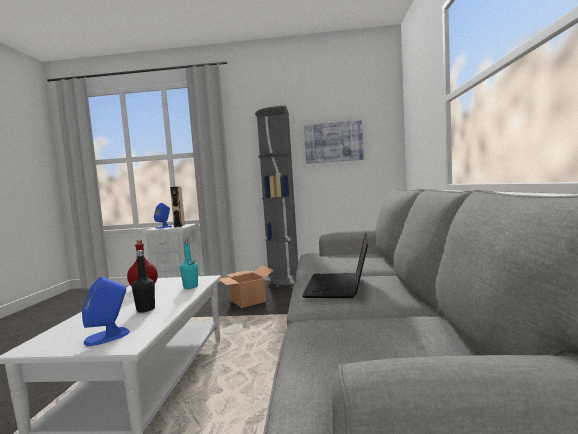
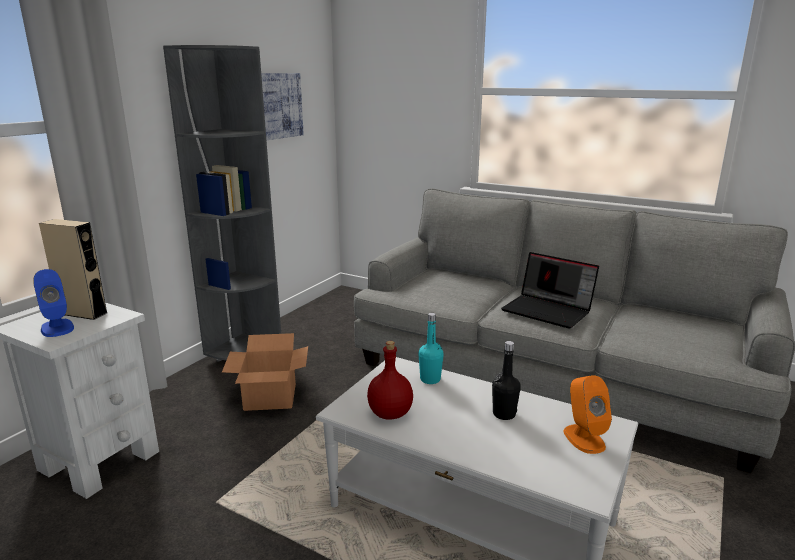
camera: 65 degrees left, 15 degrees up
blue speaker [82,277,130,346] -> orange speaker [564,375,612,454]

